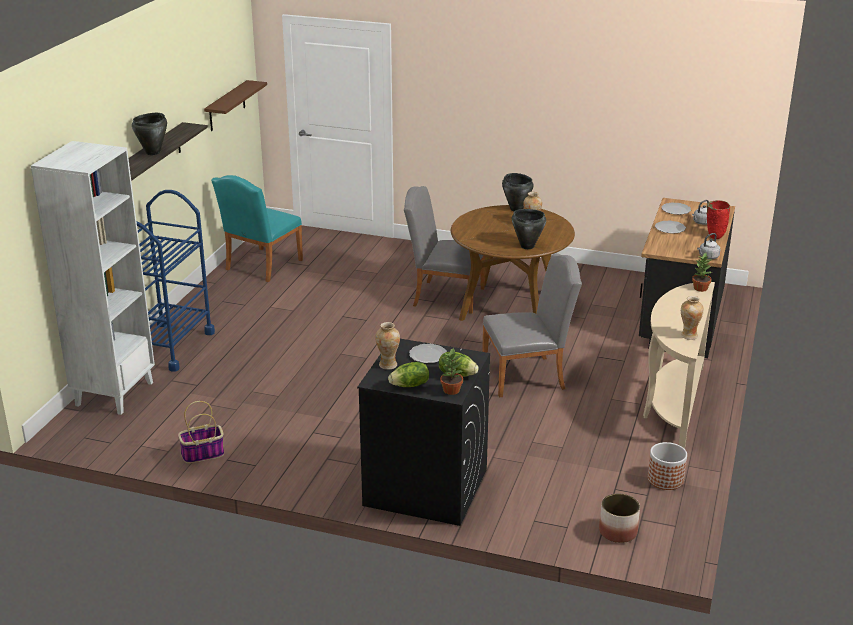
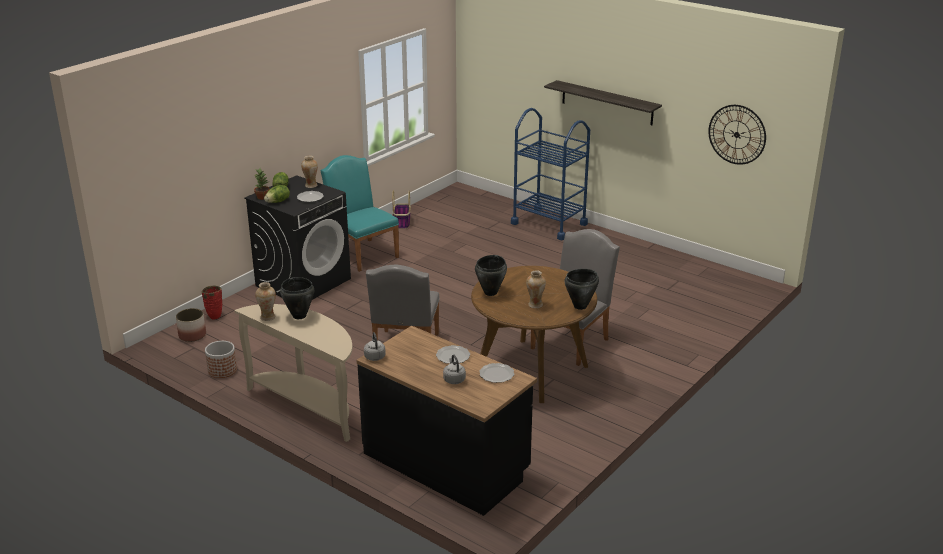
camera: 110 degrees right, 0 degrees up
white bookcase [31,141,155,415] -> none
black cooking pot [132,113,167,155] -> black cooking pot moved to [280,277,314,319]
brown shelf [204,80,267,131] -> wall clock [708,105,766,165]
turquoise chair [211,175,303,282] -> turquoise chair moved to [320,155,399,272]
potted plant [692,253,712,292] -> none
red vase [707,200,730,239] -> red vase moved to [202,286,223,319]

